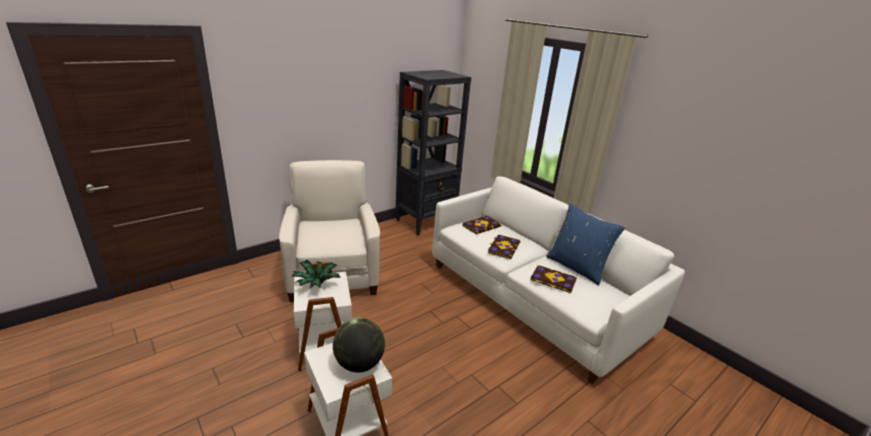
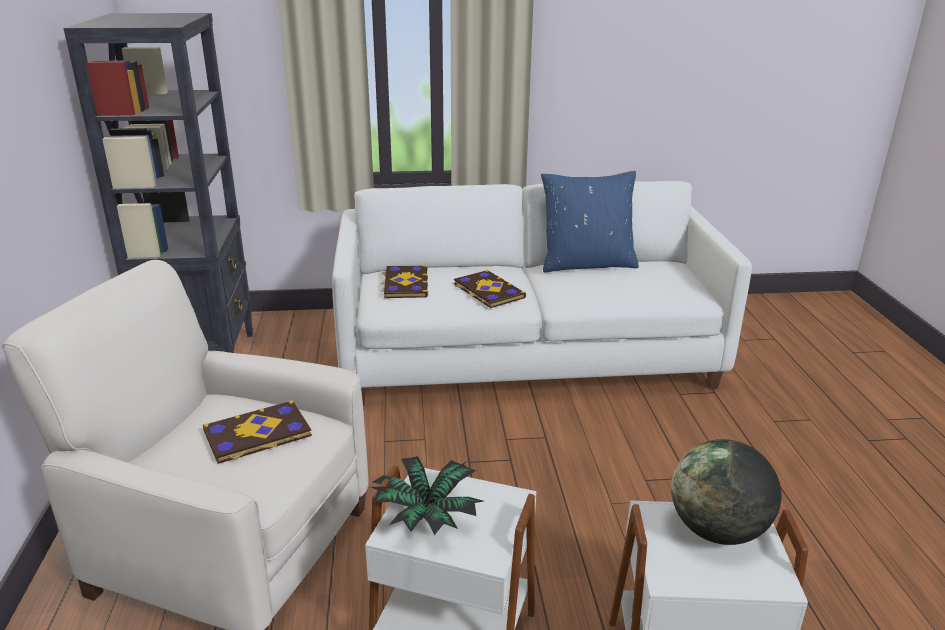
camera: 55 degrees left, 0 degrees up
book [530,265,577,293] -> book moved to [203,400,312,464]

